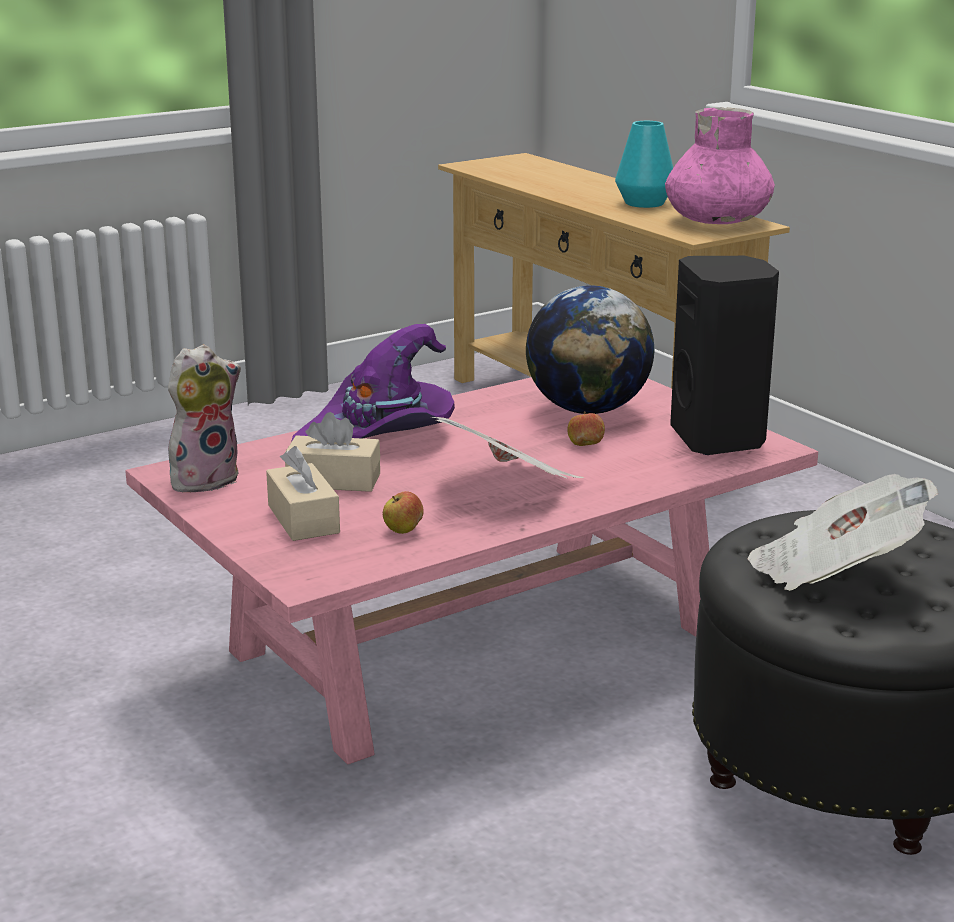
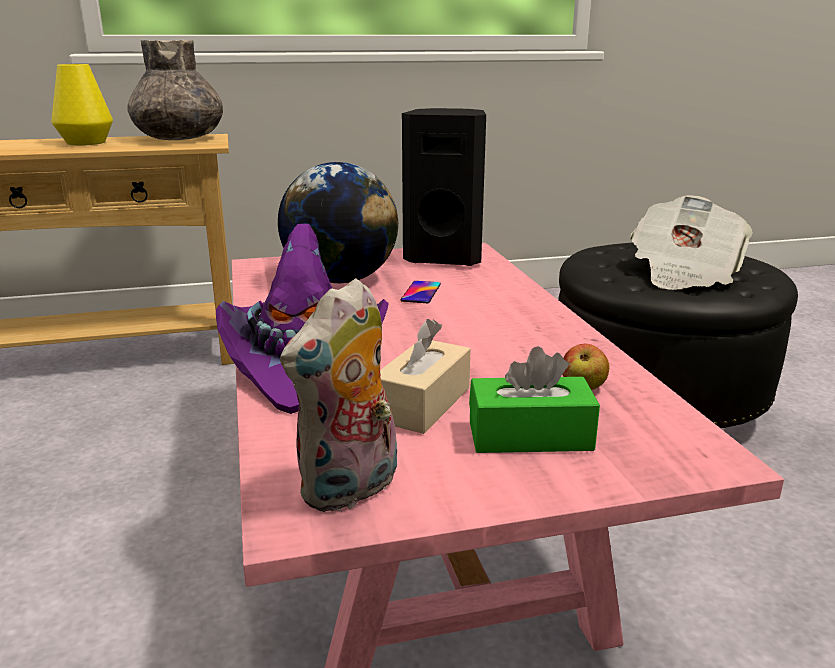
camera: 70 degrees left, 0 degrees up
plush toy [168,344,241,492] -> plush toy turned 120 degrees counterclockwise [280,278,397,512]
beige tissue box [266,446,340,541] -> green tissue box [469,346,600,453]
newspaper [430,417,584,479] -> none
apple [568,411,605,446] -> phone [400,281,441,303]
turquoise vase [615,121,673,208] -> yellow vase [51,64,113,145]
pink vase [665,107,775,224] -> grey vase [127,39,223,140]

